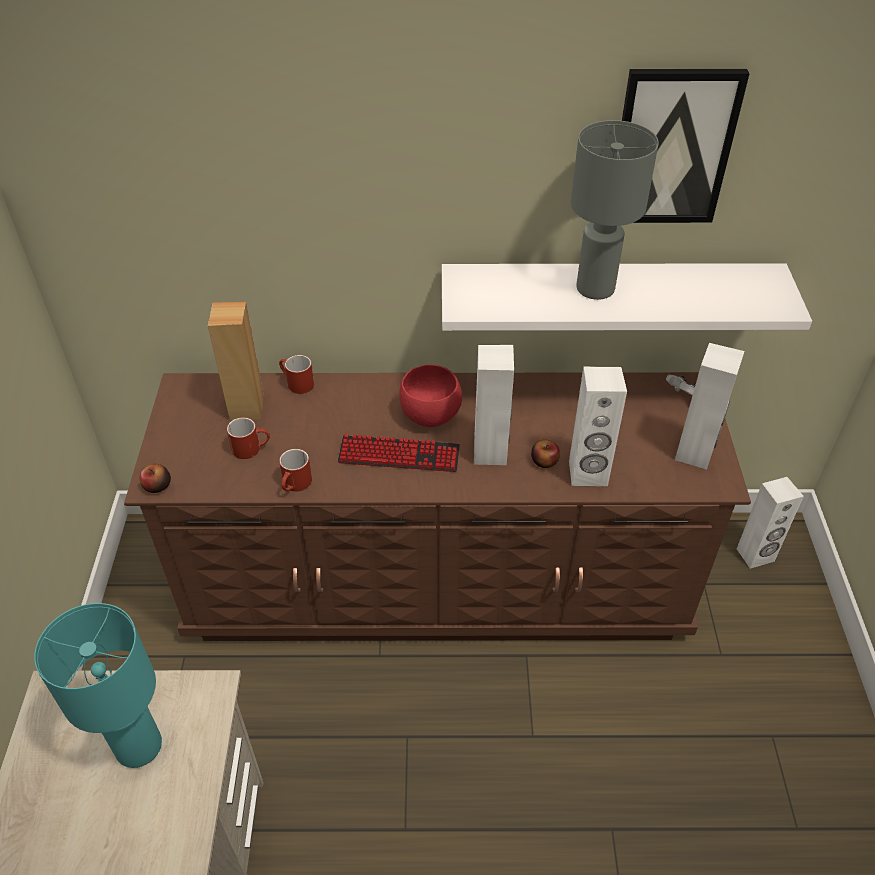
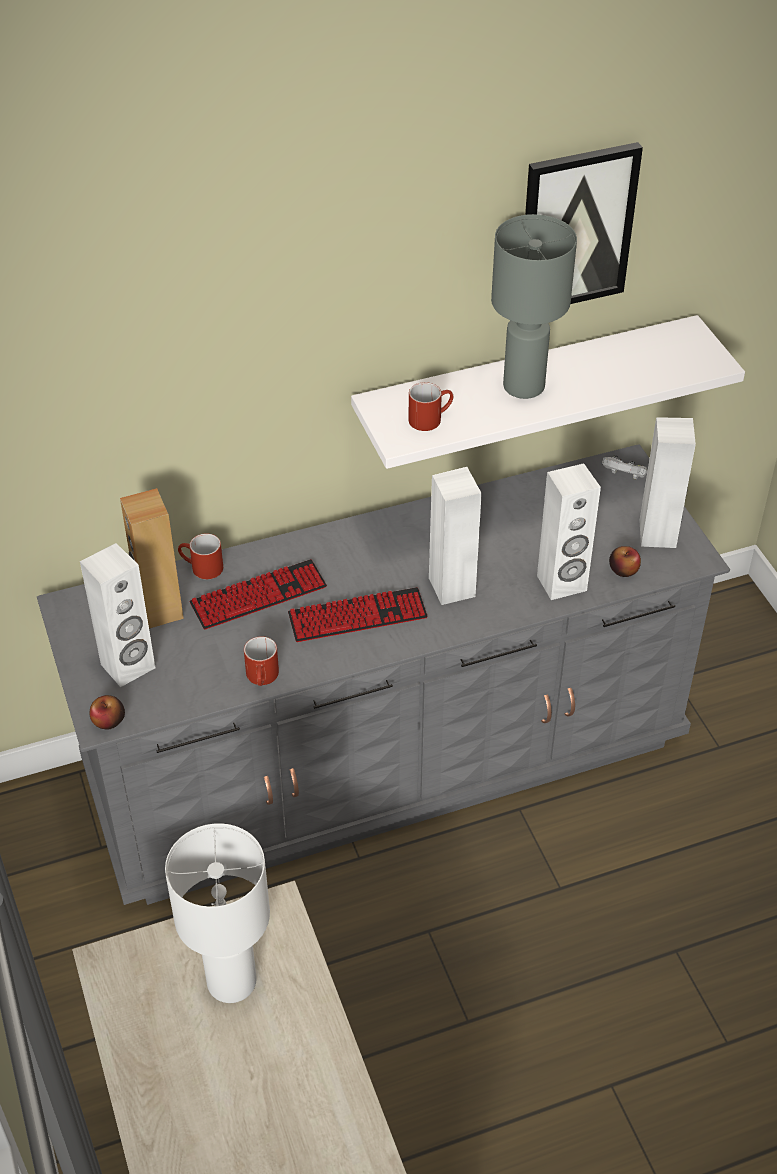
camera: 20 degrees left, 0 degrees up
turquoise table lamp [34,603,162,768] -> white table lamp [165,823,270,1003]
brown dresser [124,372,751,641] -> grey dresser [37,444,730,905]
red mug [227,417,270,459] -> red mug moved to [408,382,453,431]
red bowl [399,364,462,427] -> none
apple [531,439,560,468] -> apple moved to [609,546,641,577]
white speaker [737,477,804,569] -> white speaker moved to [80,543,156,687]
none -> keyboard [189,559,327,630]

